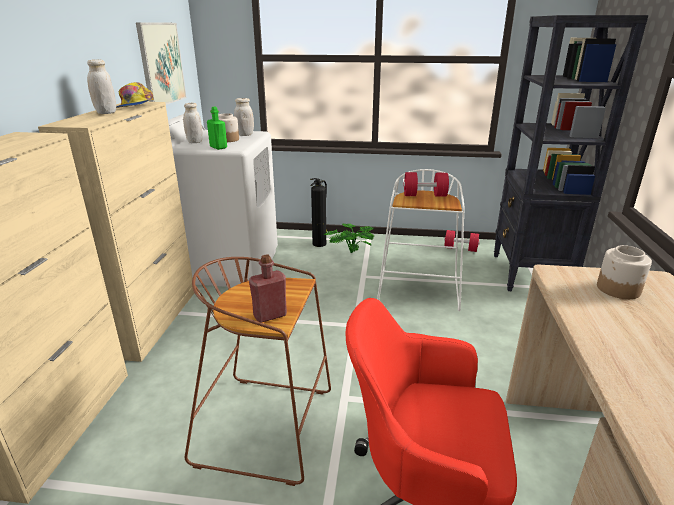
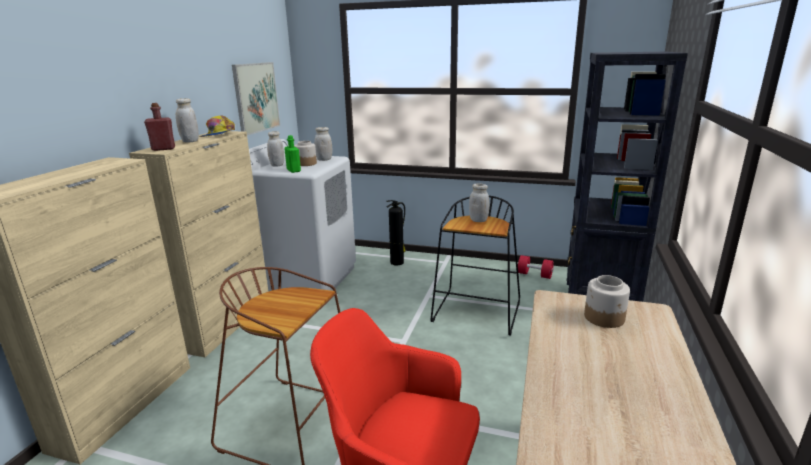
camera: 10 degrees right, 5 degrees down
red bottle [249,255,287,323] -> red bottle moved to [144,103,175,151]
potted plant [324,223,374,253] -> none
white stool [377,169,464,311] -> black stool [431,196,520,336]
red dumbbell [403,172,449,197] -> white jar [469,183,489,222]

